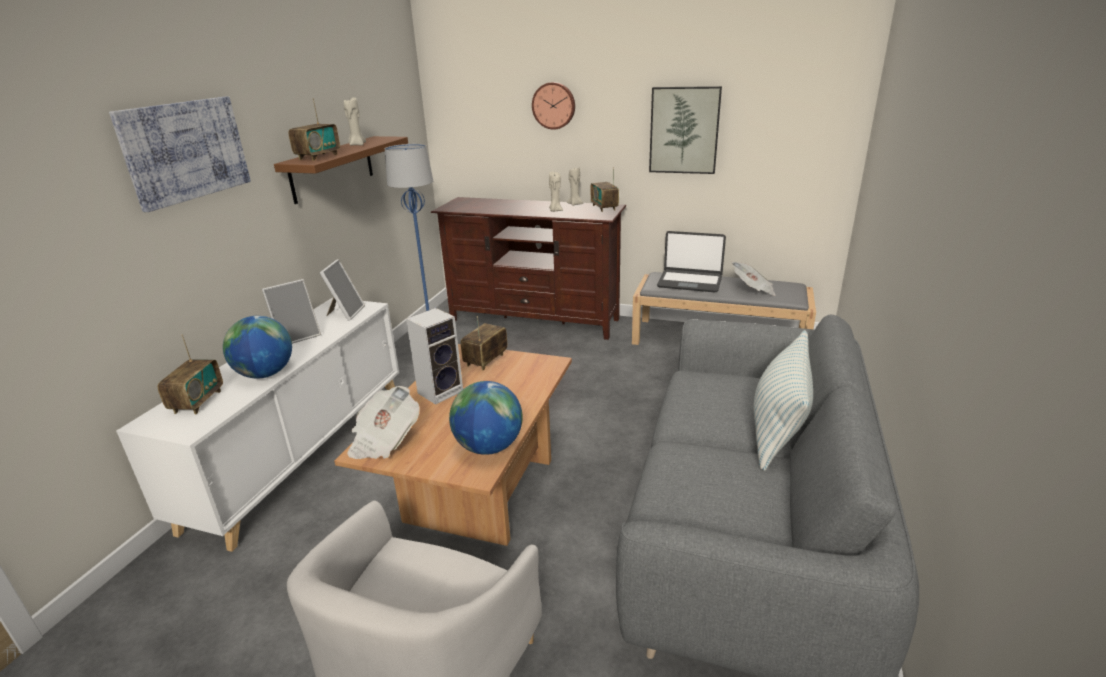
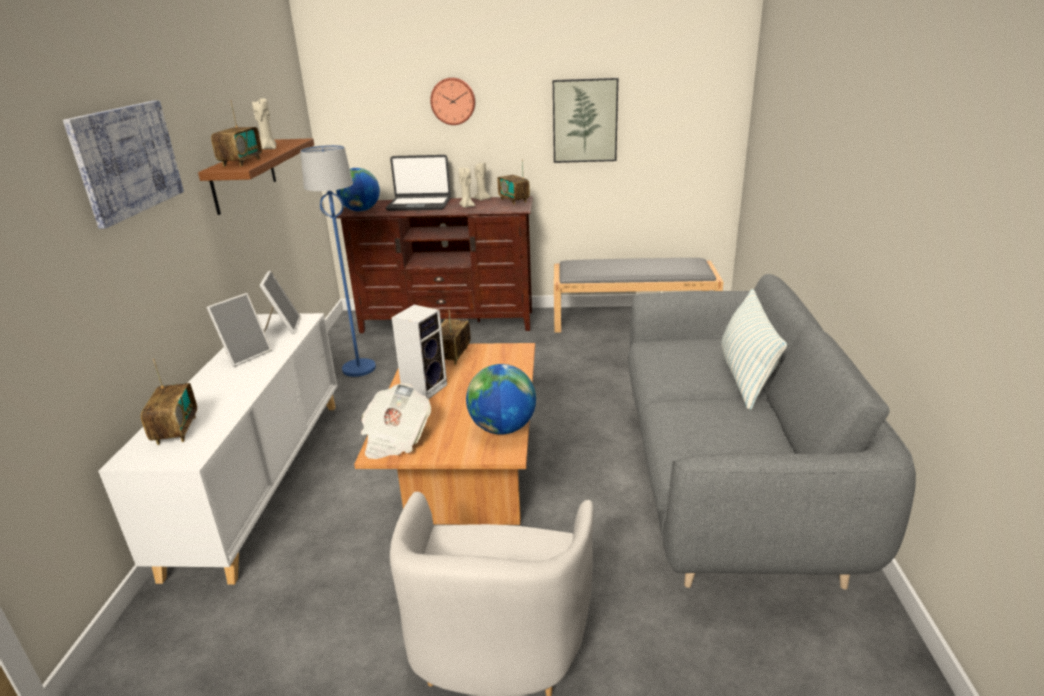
camera: 15 degrees left, 0 degrees up
globe [223,316,292,378] -> globe moved to [336,168,380,212]
laptop [657,231,726,292] -> laptop moved to [386,155,451,211]
newspaper [731,262,776,296] -> none

